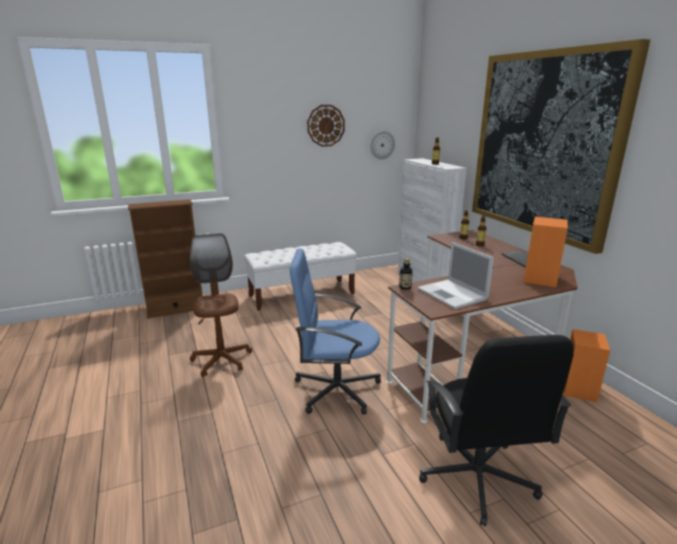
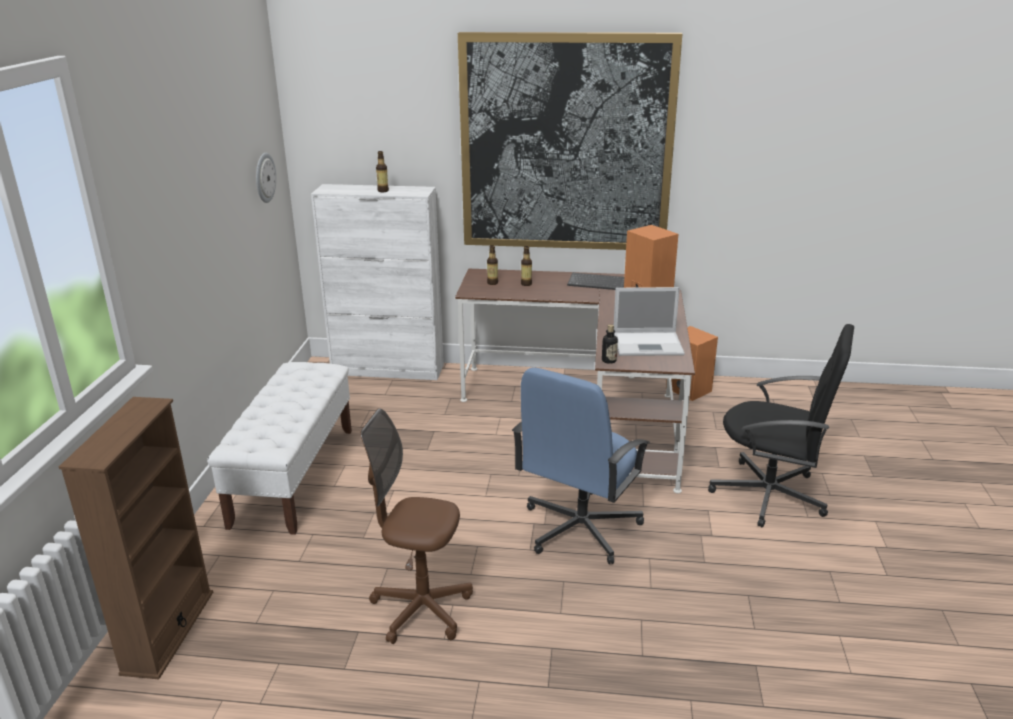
camera: 60 degrees left, 5 degrees up
wall clock [307,105,345,147] -> none

